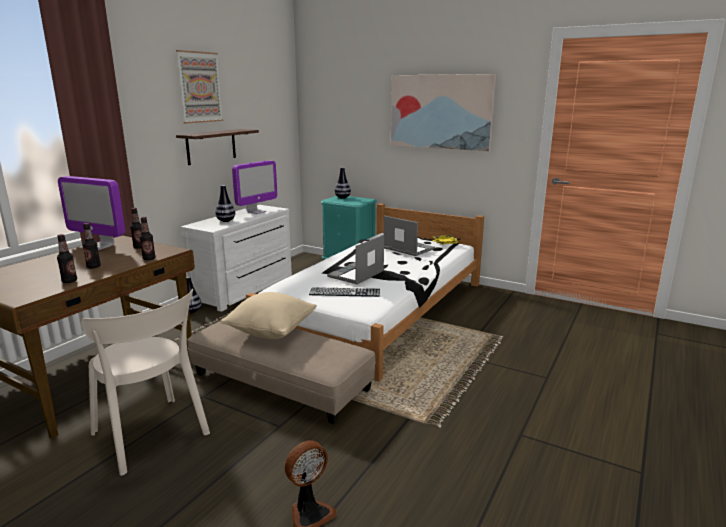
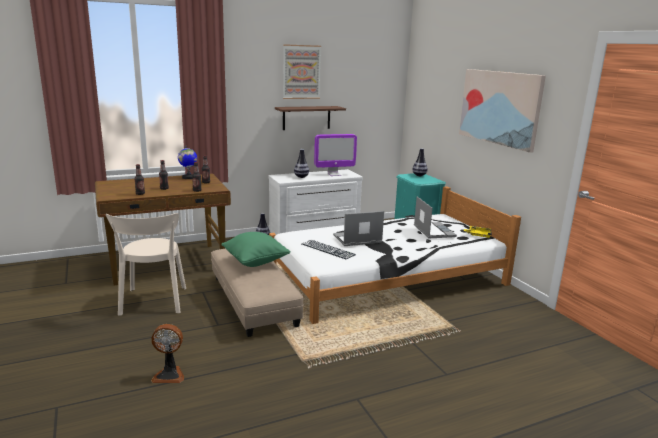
camera: 35 degrees right, 0 degrees up
monitor [58,176,125,250] -> globe [178,146,197,179]
beige pillow [220,292,317,339] -> green pillow [221,232,291,267]

